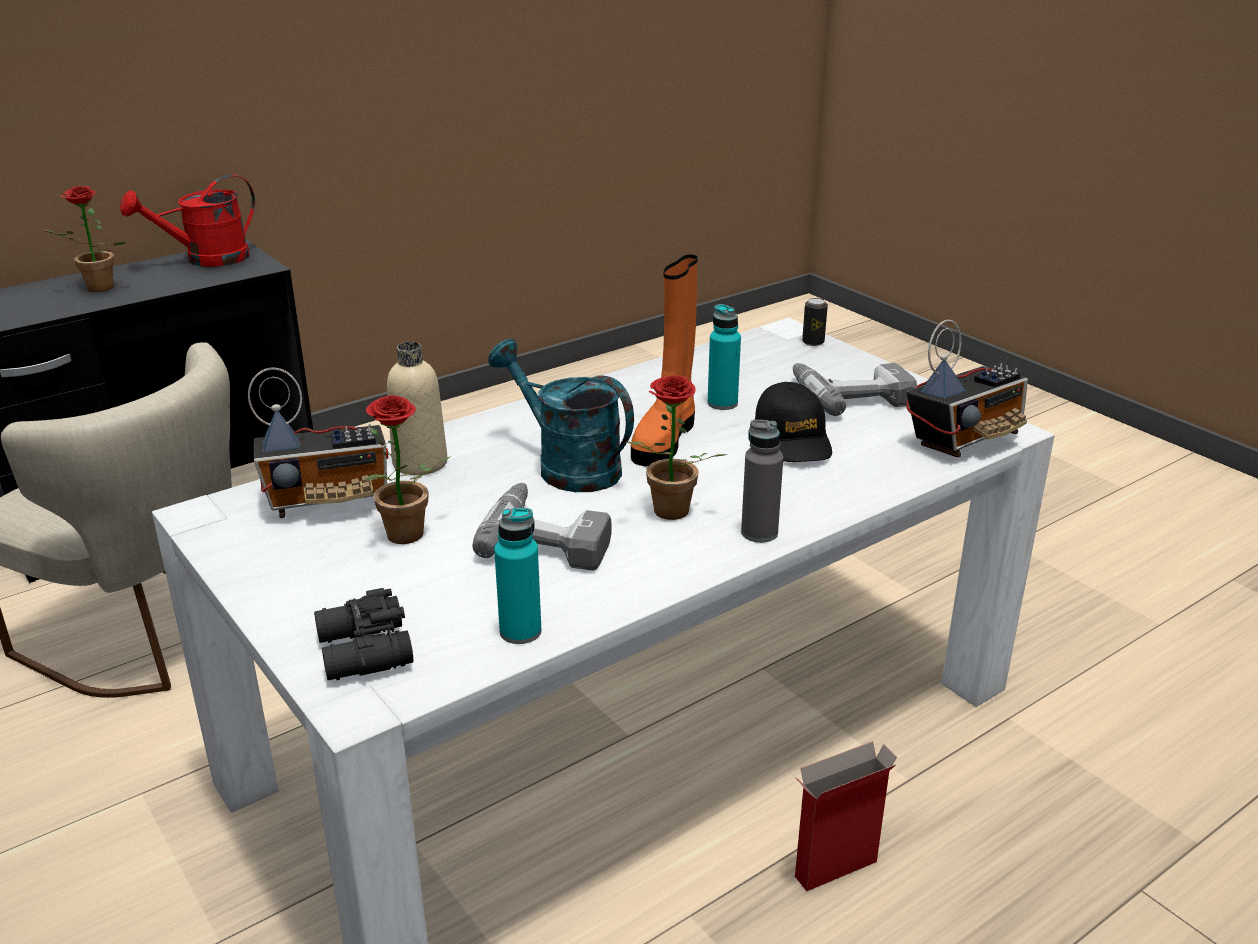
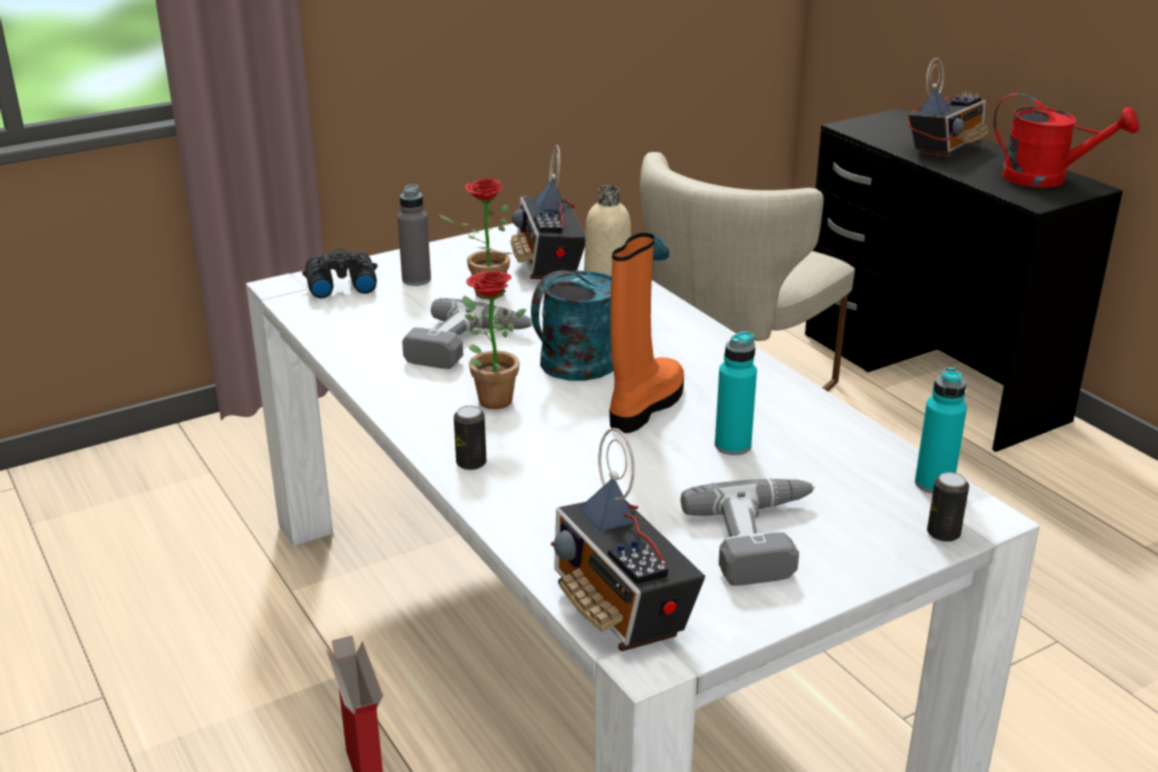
camera: 95 degrees right, 0 degrees up
potted plant [42,186,125,292] -> radio [908,58,989,158]
red watering can [120,174,255,267] -> red watering can turned 150 degrees clockwise [993,93,1139,188]
turquoise bottle [494,508,542,644] -> turquoise bottle moved to [915,367,967,494]
orange boot [631,254,698,467] -> orange boot turned 90 degrees clockwise [609,233,684,433]
grey bottle [741,420,783,543] -> grey bottle moved to [398,184,431,286]
black cap [755,382,832,462] -> none
none -> can [454,406,486,470]

